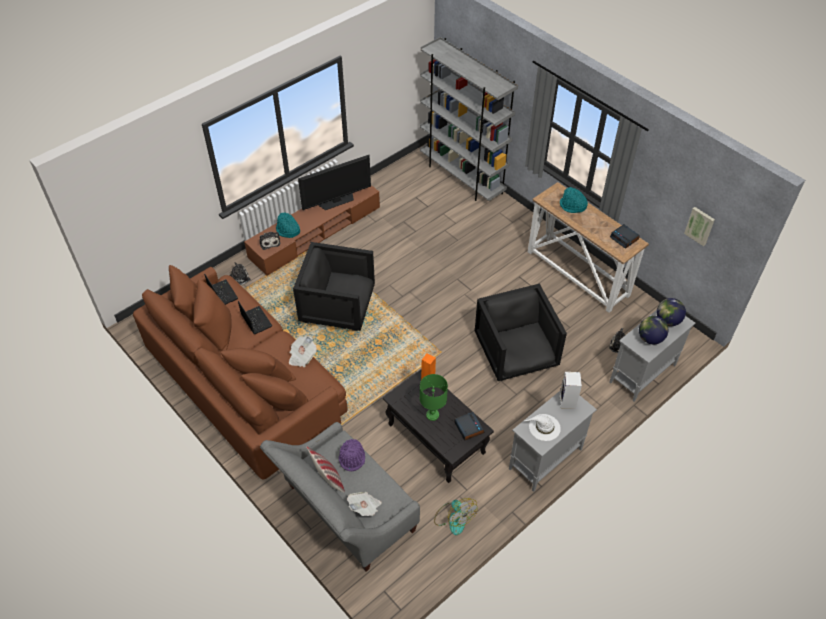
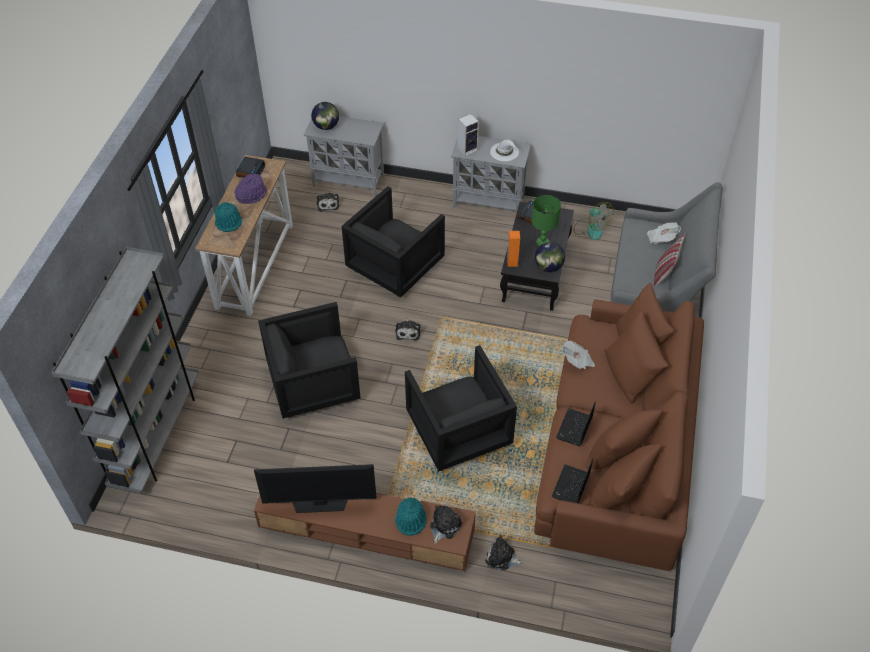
camera: 125 degrees left, 0 degrees up
television [298,155,371,210] -> television turned 150 degrees clockwise [254,464,377,513]
purple hat [338,439,365,471] -> purple hat moved to [235,173,267,204]
fan [434,498,478,535] -> fan turned 120 degrees clockwise [574,202,614,240]
globe [639,316,668,344] -> globe moved to [535,242,565,272]
picture [684,207,715,246] -> none
none -> black armchair [258,302,360,419]
none -> plush toy [395,318,420,341]

